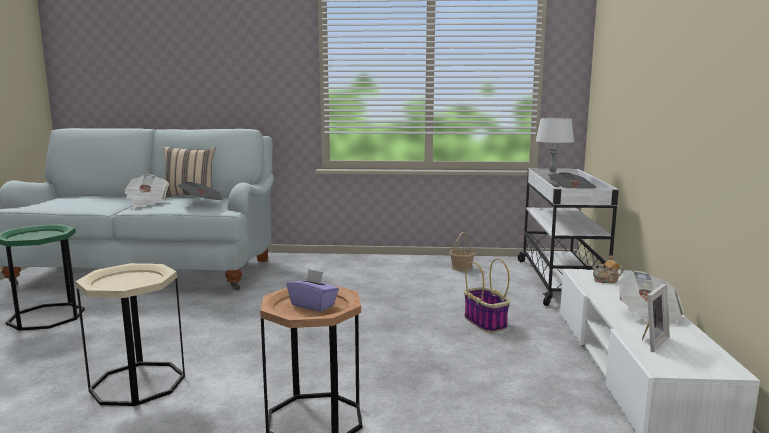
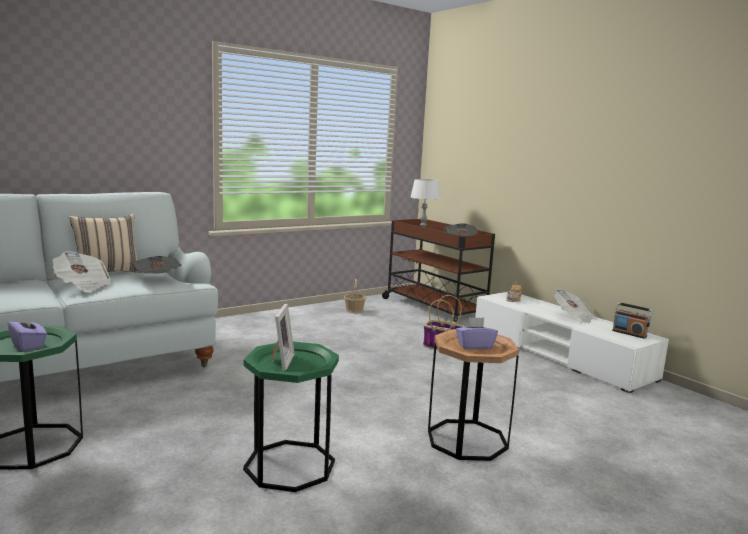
camera: 40 degrees left, 0 degrees up
beige side table [76,263,185,406] -> green side table [243,341,339,492]
white cart [518,169,619,306] -> brown cart [382,219,495,322]
picture frame [642,284,670,352] -> picture frame moved to [272,304,295,371]
none -> purple tissue box [8,312,47,352]
none -> radio [612,302,653,339]

